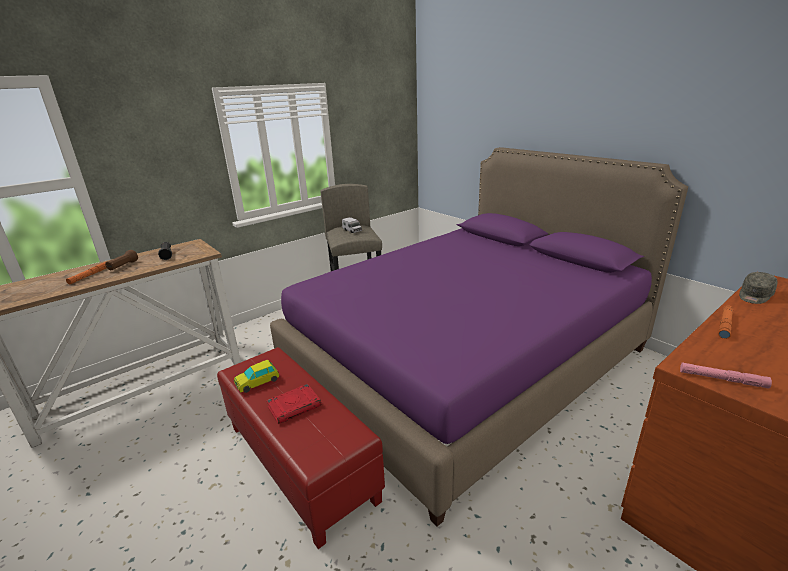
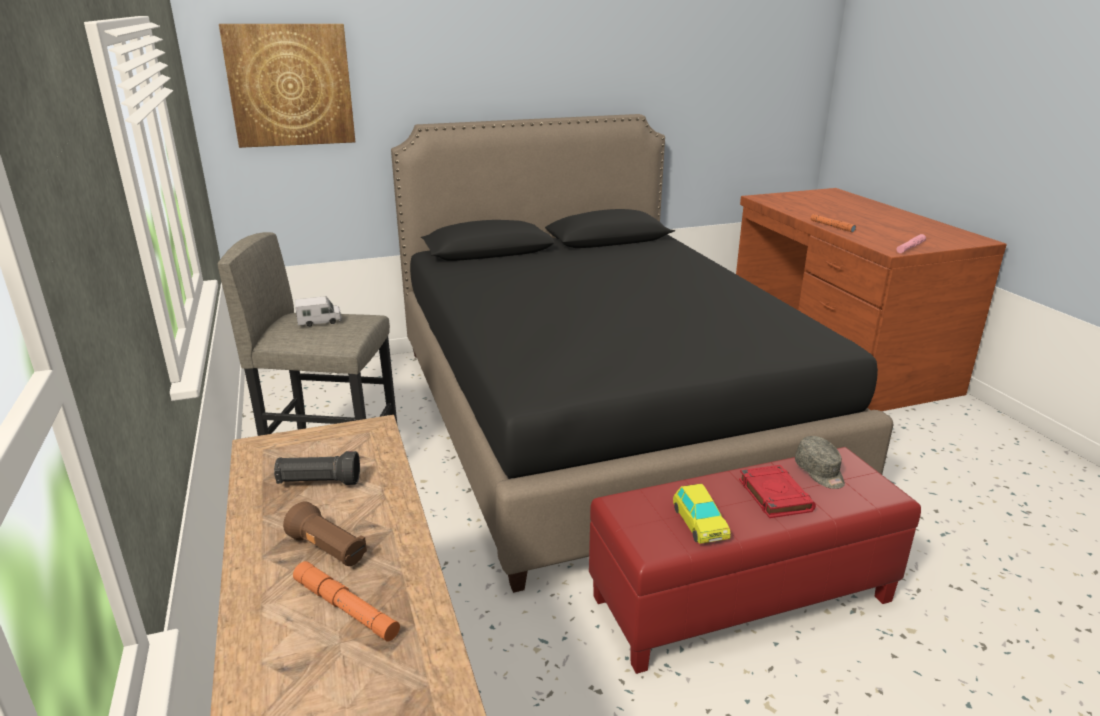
camera: 70 degrees left, 0 degrees up
purple bed [270,147,688,526] -> black bed [391,114,893,593]
grey cap [739,272,778,304] -> grey cap moved to [795,436,845,489]
none -> picture [219,24,355,148]

